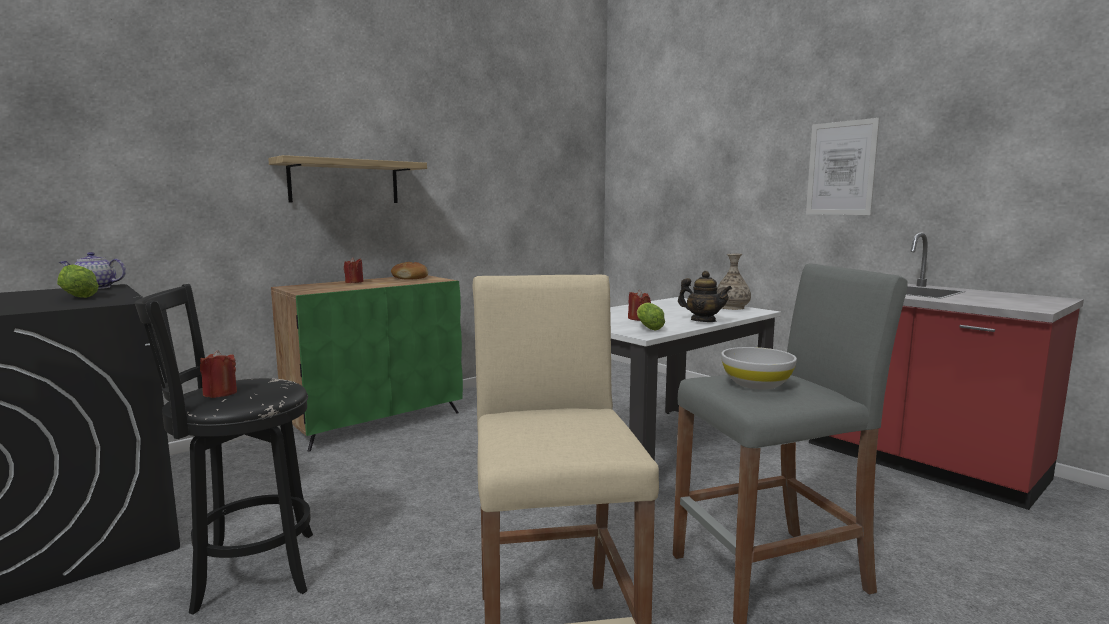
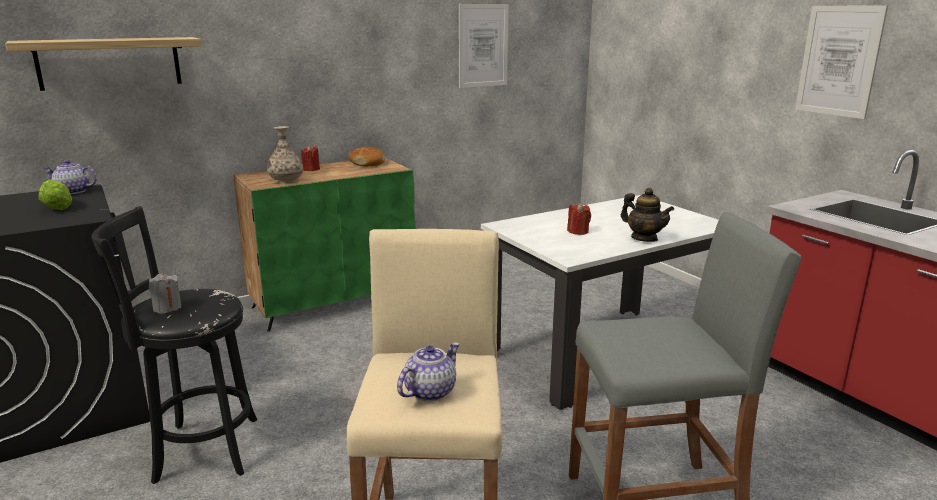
camera: 10 degrees right, 10 degrees up
red candle [200,350,237,398] -> grey candle [149,272,181,314]
shelf [268,155,427,203] -> shelf moved to [5,37,202,91]
lettuce [637,302,665,331] -> none
vase [717,254,751,310] -> vase moved to [267,126,303,183]
white bowl [721,347,797,390] -> none
none -> teapot [397,342,459,401]
none -> picture [459,4,509,88]

